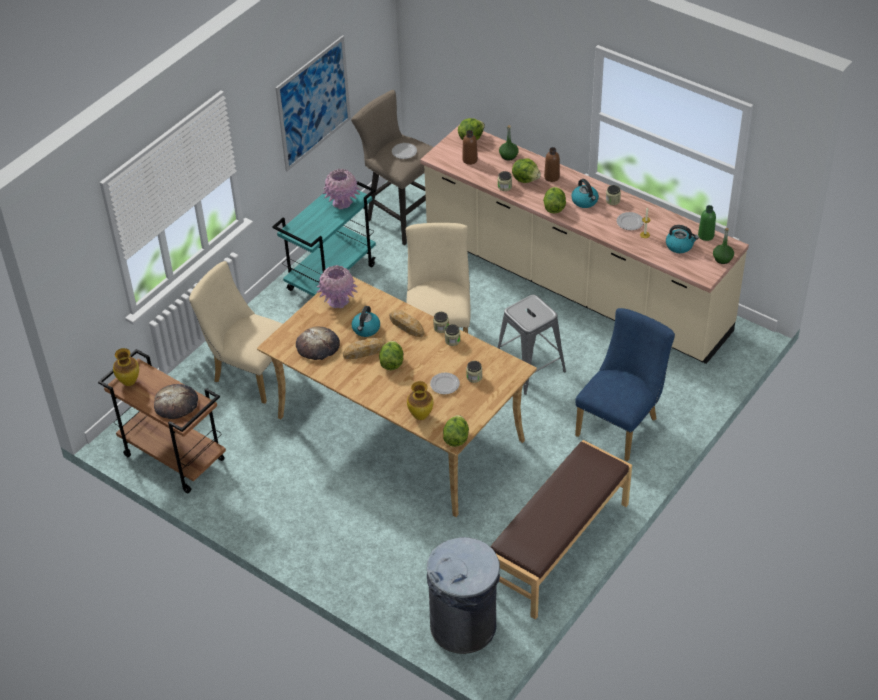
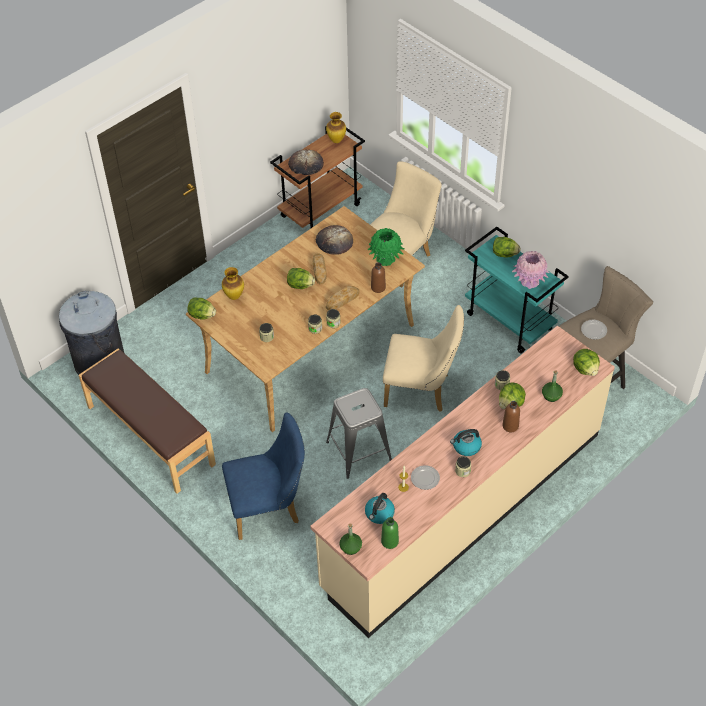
camera: 100 degrees right, 5 degrees up
picture [275,35,351,171] -> none
pink vase [317,265,357,308] -> green vase [367,228,404,266]
kettle [352,306,380,337] -> none
plate [430,373,460,394] -> none
brown bottle [462,130,478,165] -> brown bottle moved to [371,262,386,293]
lettuce [543,187,566,213] -> lettuce moved to [493,237,520,258]
blue chair [575,308,675,461] -> blue chair turned 60 degrees counterclockwise [222,413,305,540]

